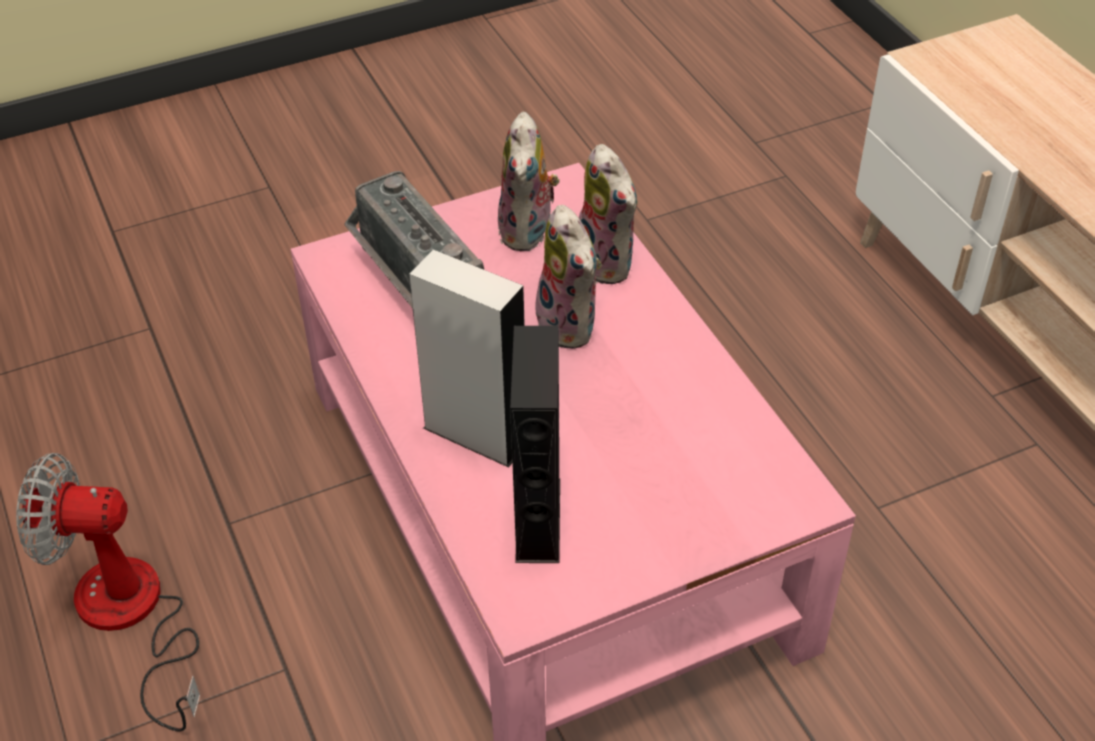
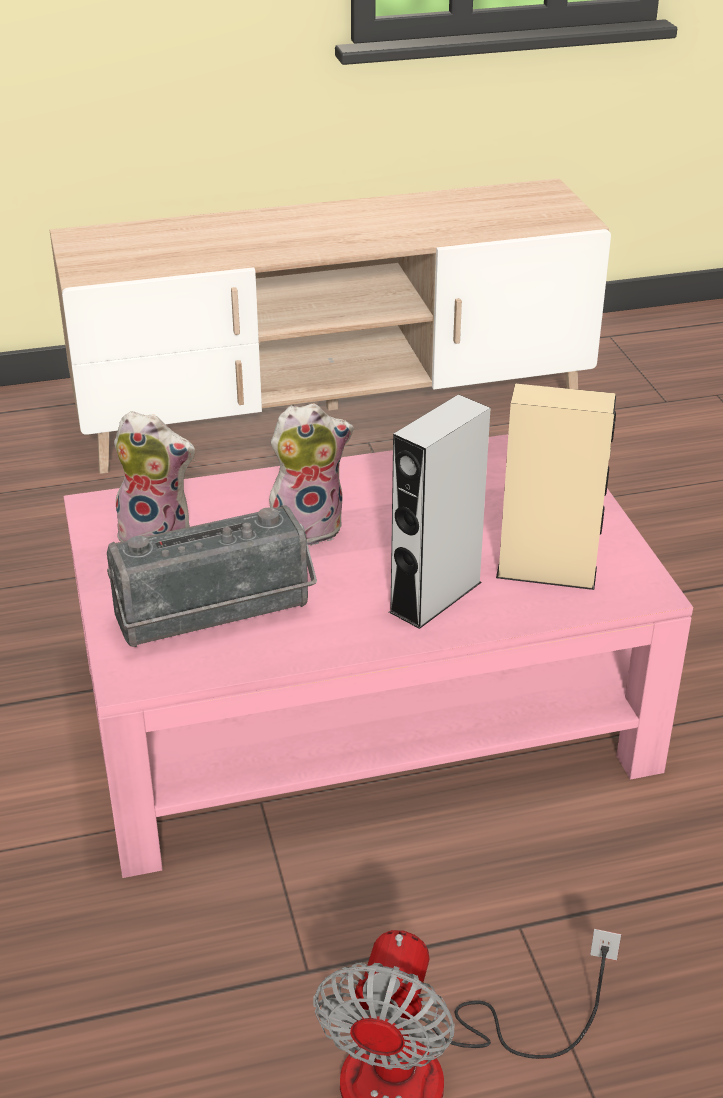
camera: 80 degrees left, 10 degrees down
black speaker [510,326,560,563] -> beige speaker [496,384,616,590]
plush toy [579,144,638,284] -> none

